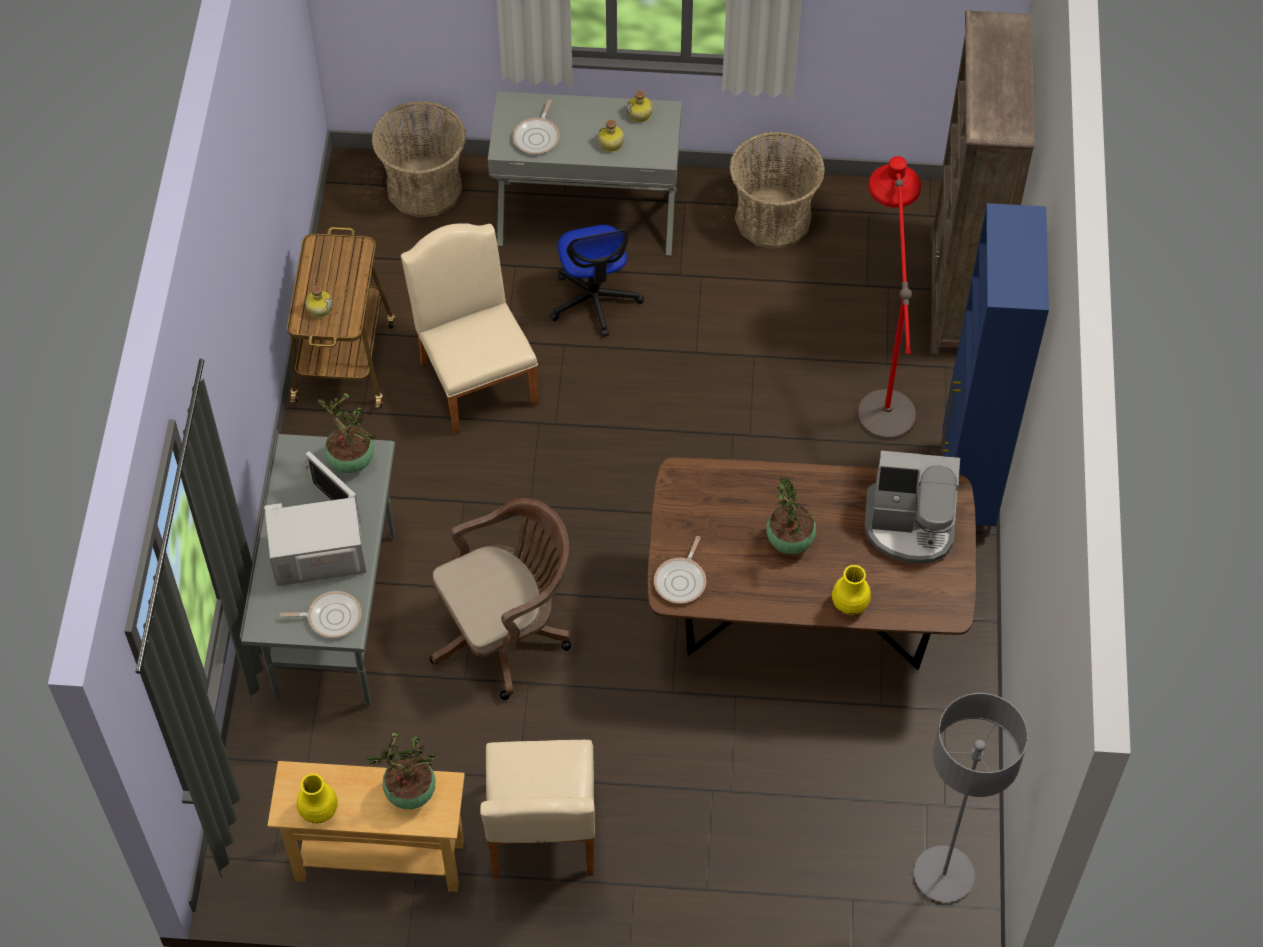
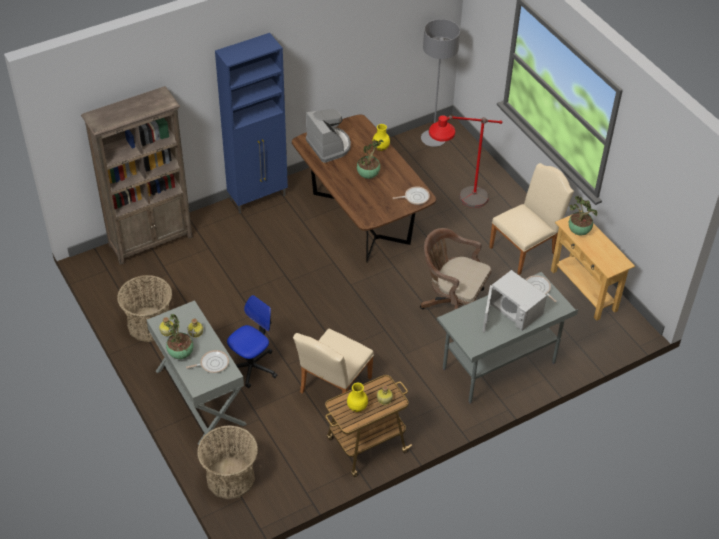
camera: 125 degrees left, 10 degrees down
yellow vase [297,774,338,823] -> yellow vase moved to [347,383,368,412]
potted plant [318,393,376,473] -> potted plant moved to [166,314,193,359]
red floor lamp [857,156,921,441] -> red floor lamp moved to [429,115,502,208]

